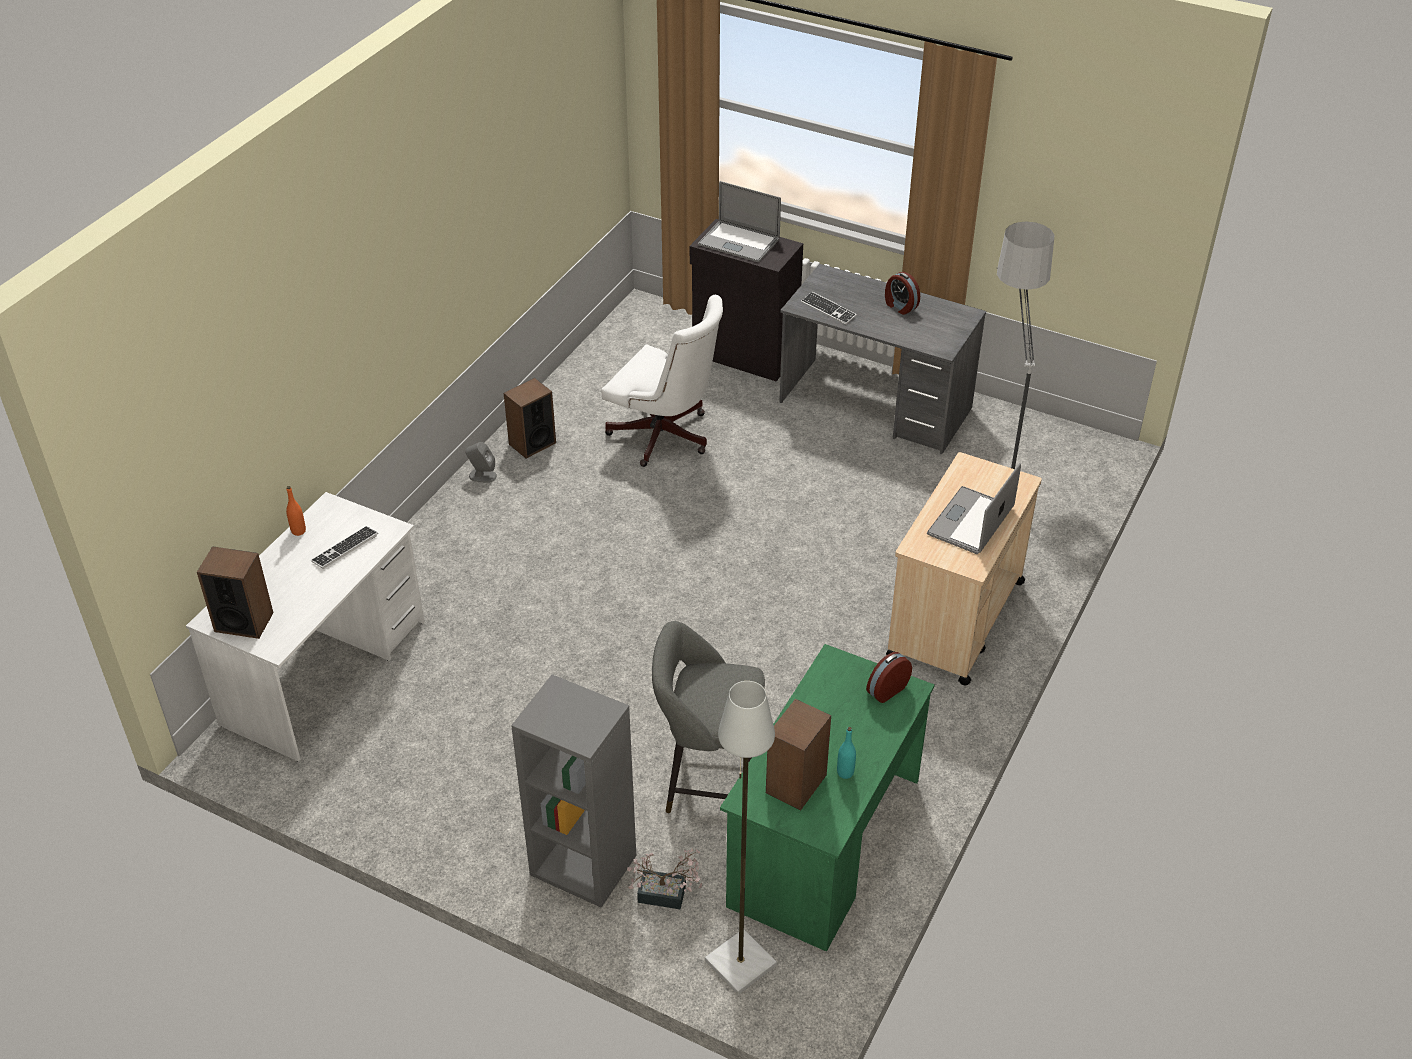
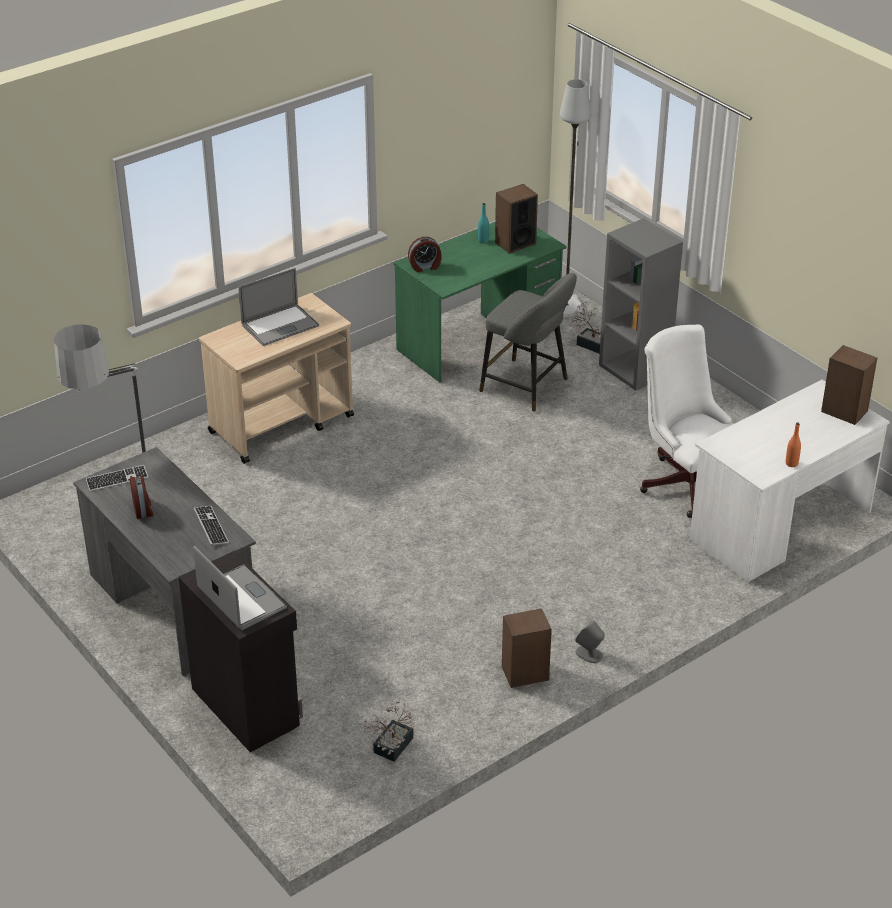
camera: 155 degrees left, 5 degrees down
keyboard [311,526,378,569] -> keyboard moved to [85,465,149,491]
white office chair [601,295,723,467] -> white office chair moved to [640,325,733,518]
none -> potted plant [363,702,414,762]

